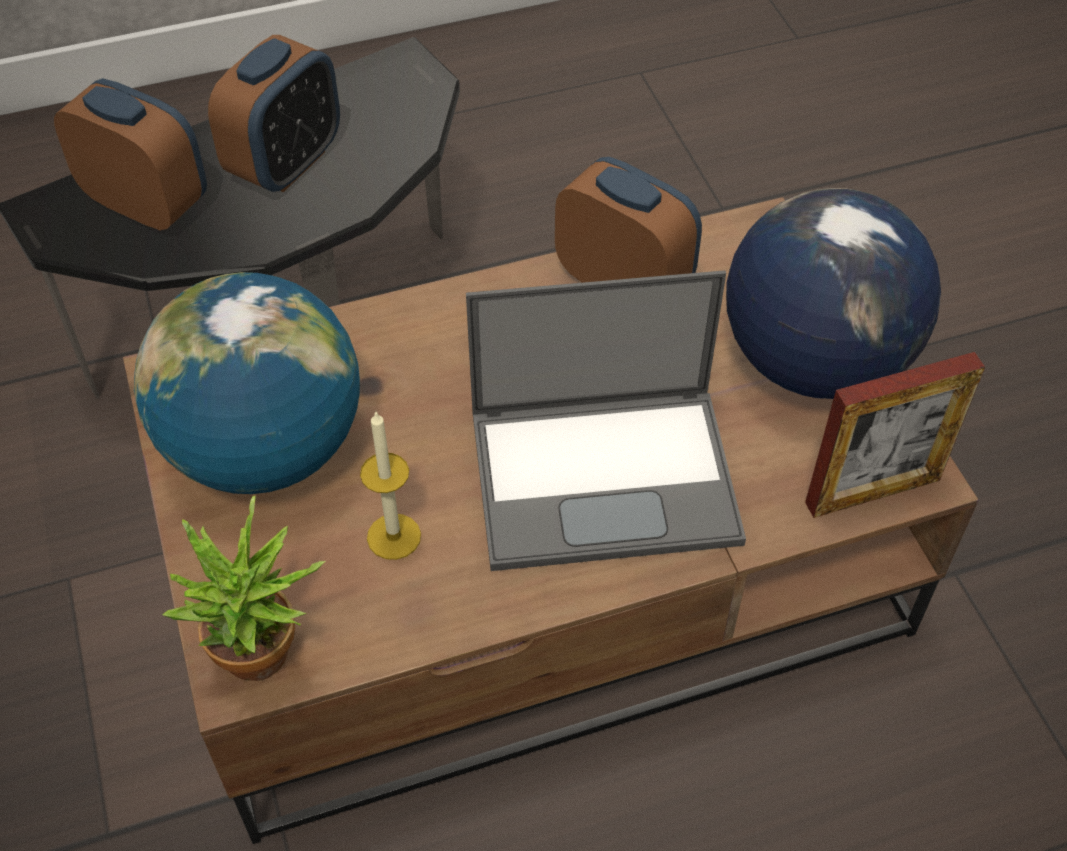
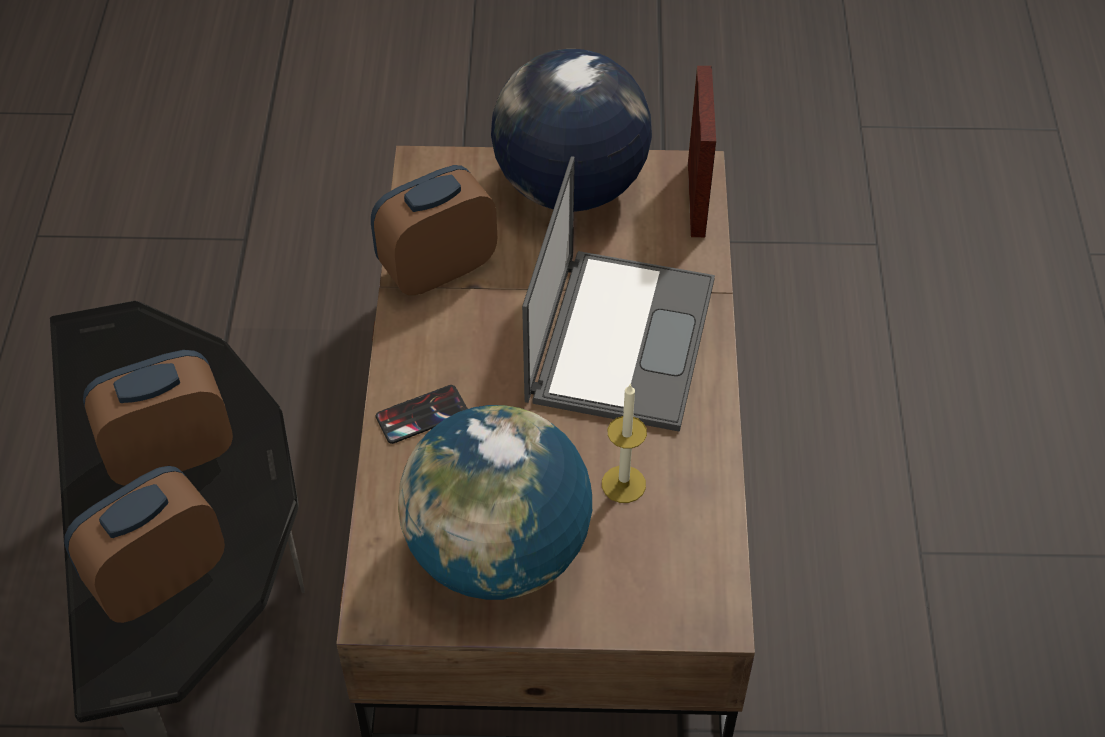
camera: 70 degrees left, 0 degrees up
potted plant [162,495,326,681] -> none
alarm clock [208,35,340,192] -> alarm clock turned 75 degrees counterclockwise [83,350,233,486]
none -> phone [376,385,468,444]

